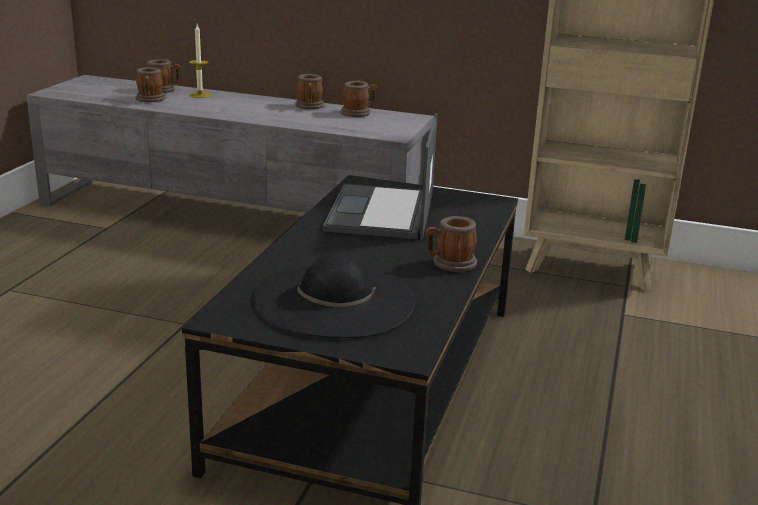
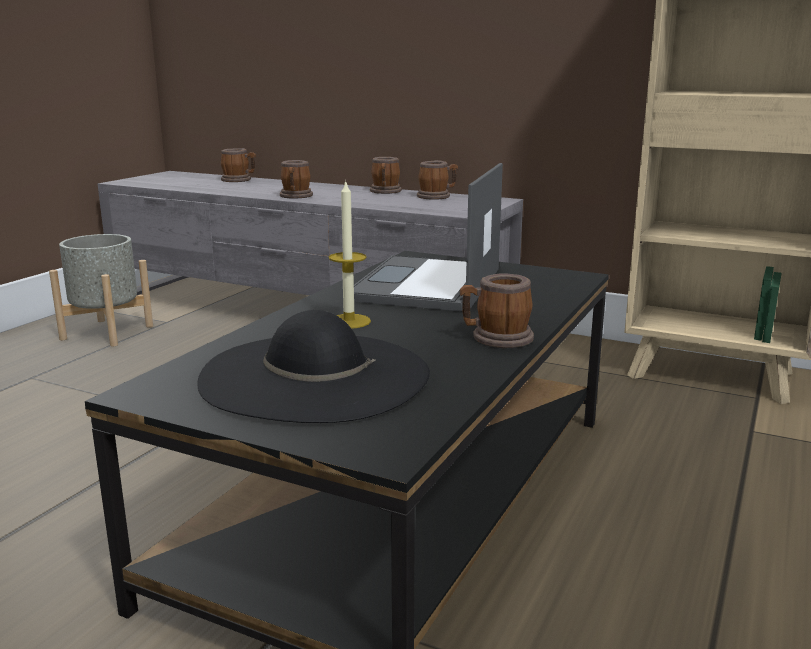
camera: 10 degrees right, 5 degrees down
mug [136,67,165,102] -> mug moved to [280,160,313,198]
candle [189,25,211,98] -> candle moved to [329,180,371,329]
none -> grey planter [49,234,153,347]

